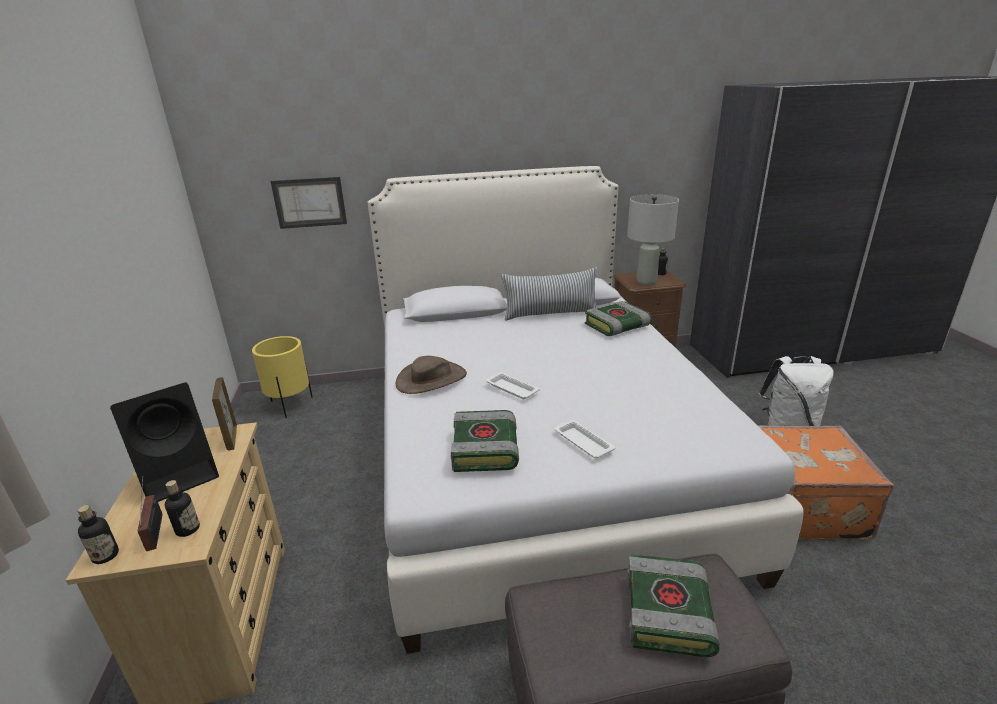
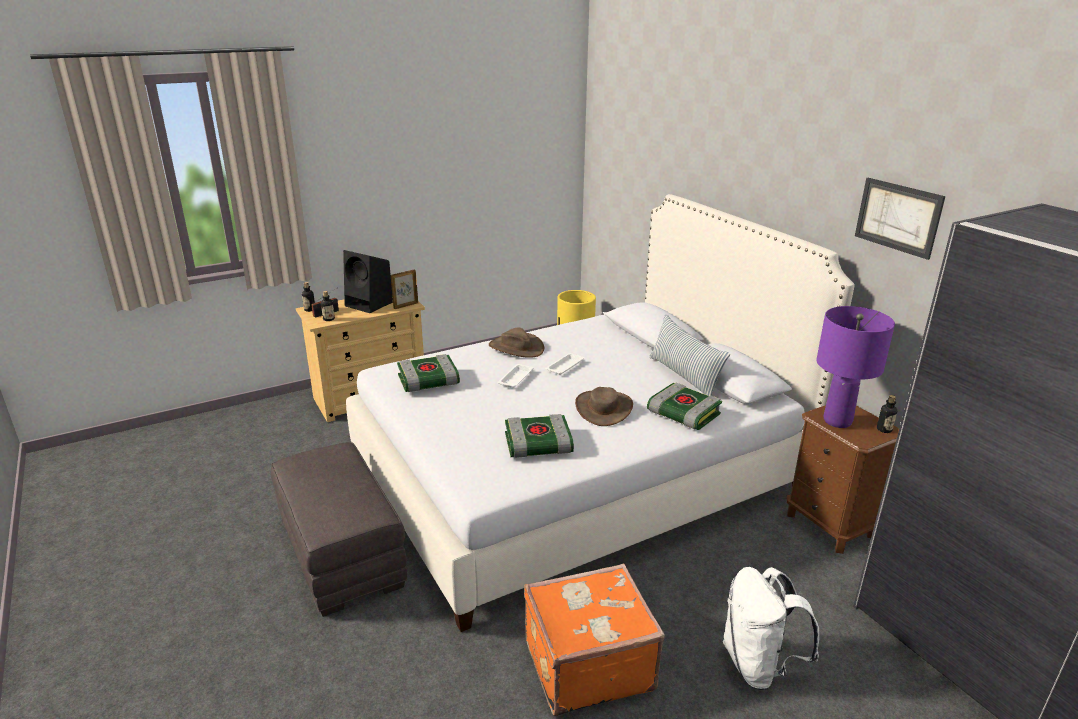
camera: 70 degrees right, 0 degrees up
picture [271,177,347,229] -> picture moved to [855,178,946,260]
white tray [554,420,616,458] -> white tray moved to [545,353,584,375]
grey table lamp [627,194,679,286] -> purple table lamp [816,306,895,428]
book [627,554,720,657] -> book moved to [505,414,574,458]
none -> brown hat [575,387,633,426]

